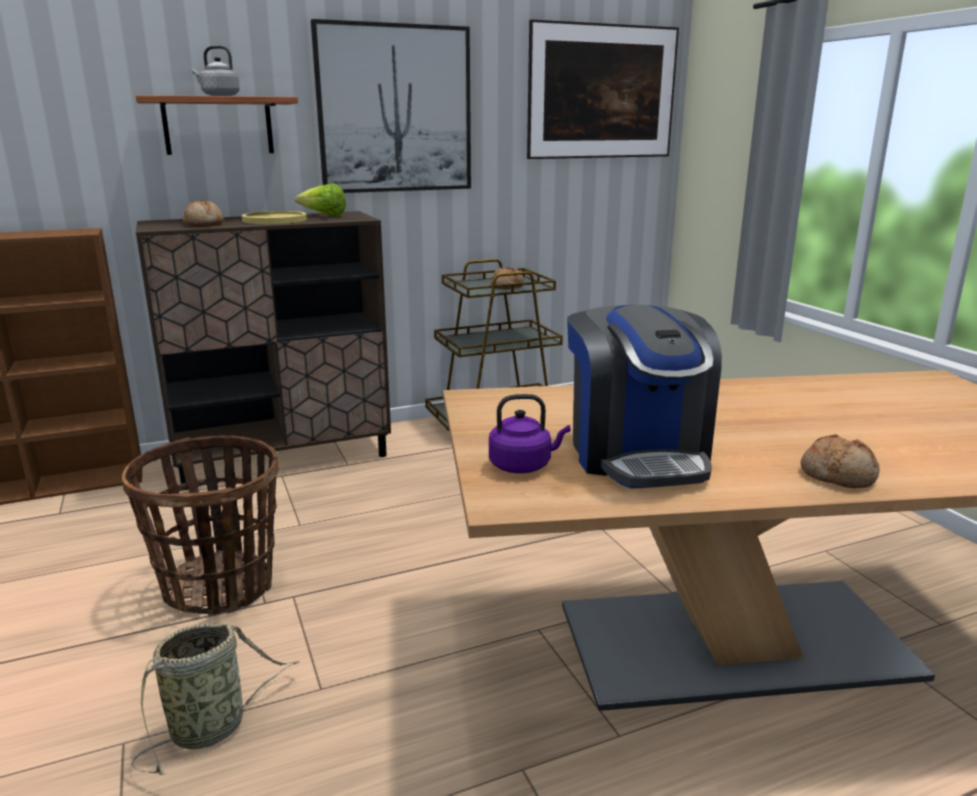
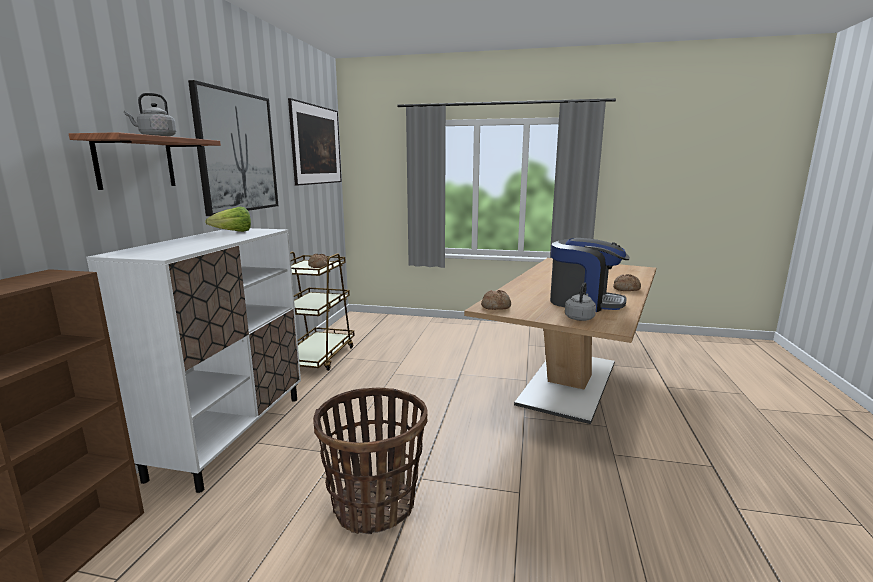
camera: 55 degrees left, 5 degrees down
basket [131,624,300,775] -> none
brown cabinet [136,211,391,490] -> white cabinet [86,228,301,493]
bread [182,200,224,227] -> bread moved to [481,290,511,310]
yellow plate [242,211,307,224] -> none
purple kettle [489,394,571,473] -> grey kettle [565,282,596,321]

